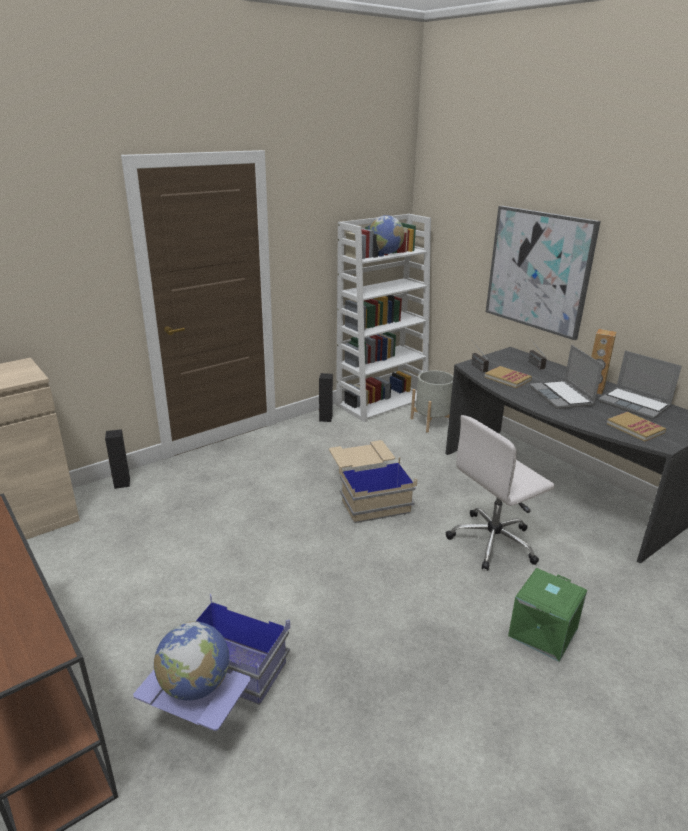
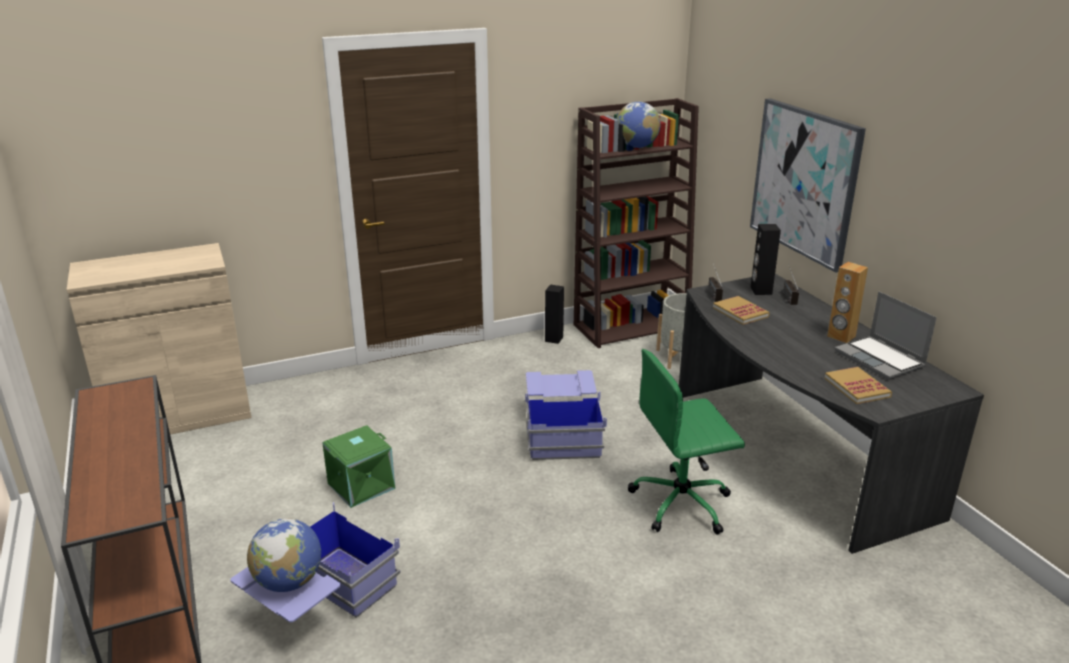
camera: 15 degrees right, 0 degrees up
black speaker [105,429,130,489] -> black speaker moved to [751,224,781,295]
beige storage box [329,440,417,523] -> blue storage box [525,370,607,460]
white bookcase [336,214,431,422] -> brown bookcase [574,98,699,348]
white office chair [446,415,555,571] -> green office chair [628,349,745,535]
green storage box [508,568,587,662] -> green storage box moved to [322,425,395,508]
laptop [530,345,603,409] -> none

